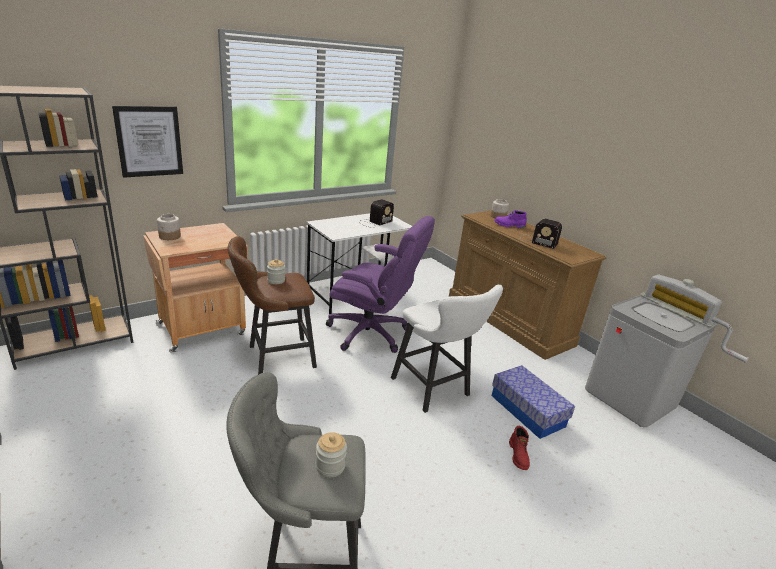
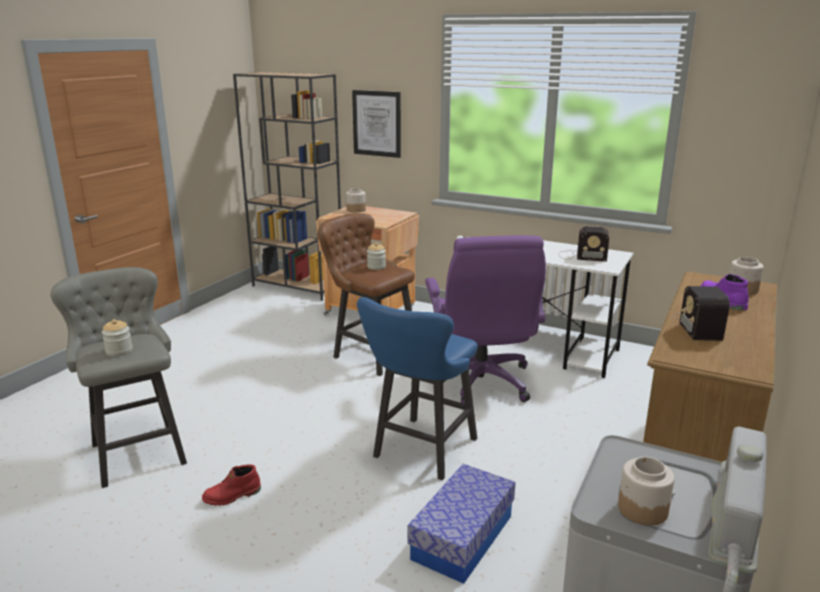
camera: 65 degrees right, 5 degrees down
white stool [391,285,503,413] -> blue stool [357,297,478,480]
red boot [509,426,530,470] -> red boot moved to [202,464,261,506]
none -> jar [618,457,675,526]

